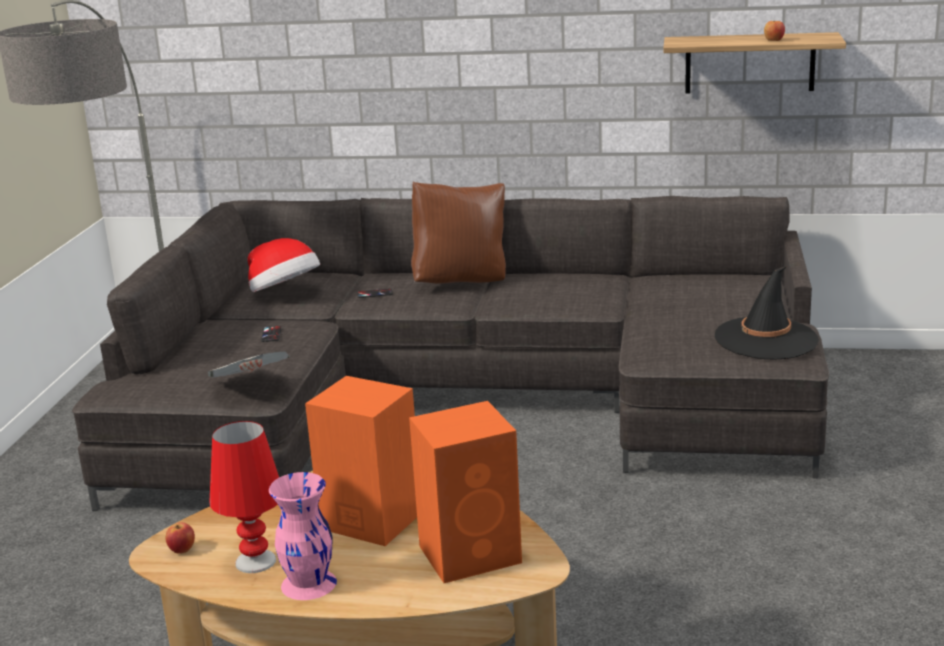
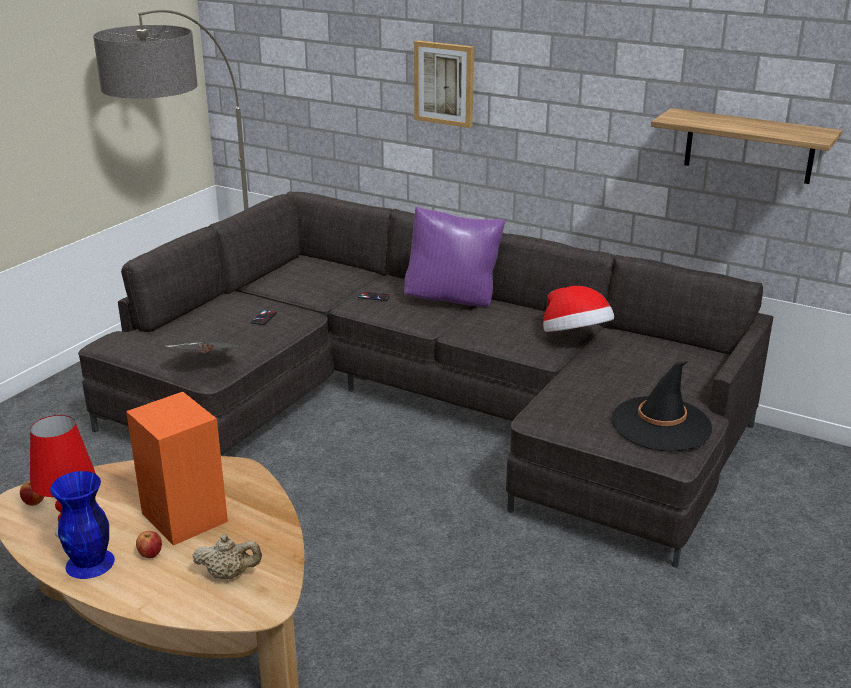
camera: 20 degrees right, 5 degrees up
hat [248,238,320,292] -> hat moved to [543,286,614,332]
pink vase [269,472,337,600] -> blue vase [50,471,115,579]
orange speaker [409,401,522,583] -> beige teapot [193,535,262,579]
brown pillow [411,182,506,284] -> purple pillow [404,207,506,307]
apple [764,21,785,41] -> apple moved to [136,531,162,558]
none -> picture [414,40,474,128]

